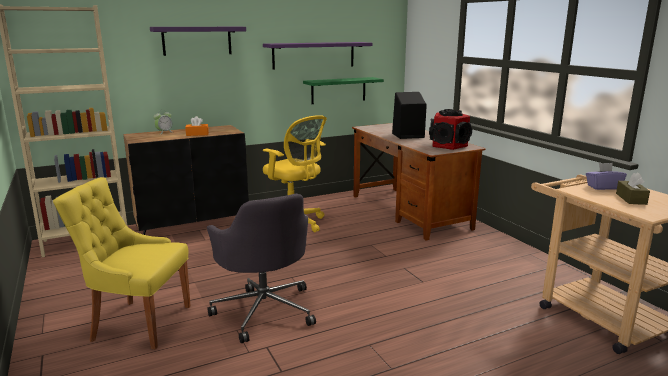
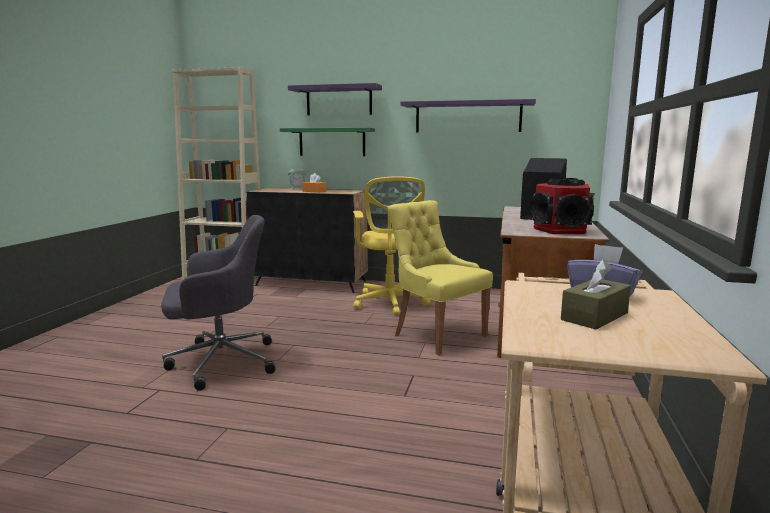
camera: 40 degrees right, 5 degrees down
yellow chair [53,177,191,349] -> yellow chair moved to [387,200,493,355]
grey office chair [207,193,316,343] -> grey office chair turned 120 degrees counterclockwise [161,215,275,391]
green shelf [303,77,384,104] -> green shelf moved to [280,128,375,156]

